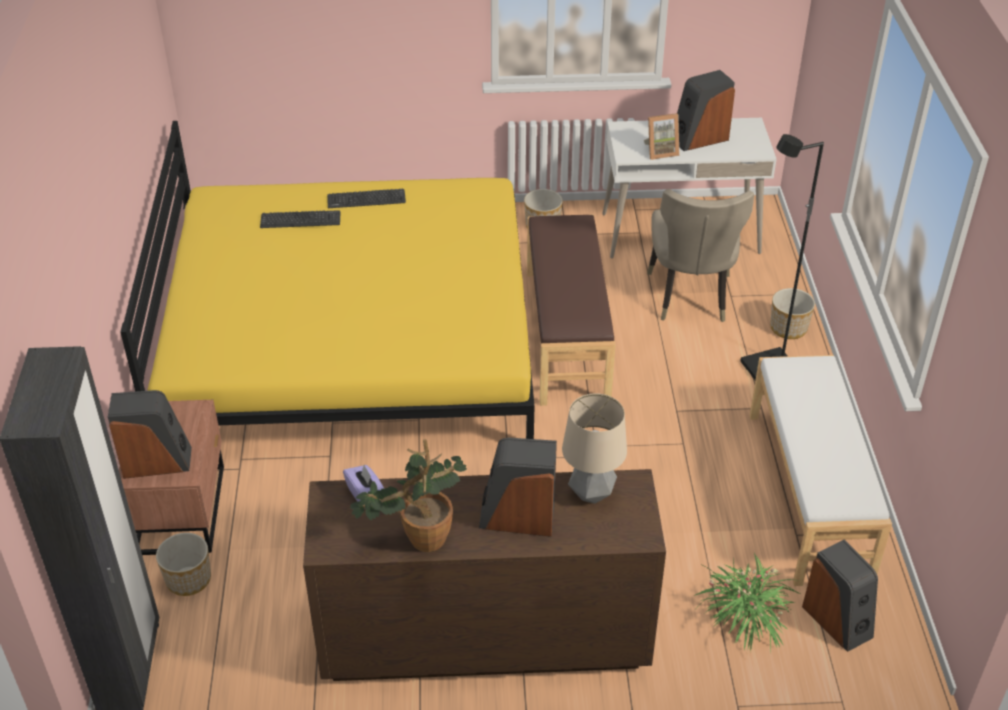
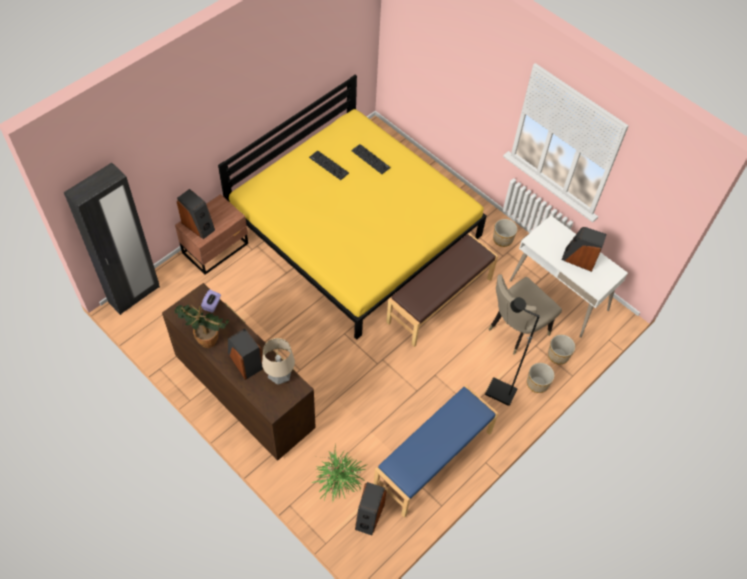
camera: 45 degrees right, 15 degrees up
planter [156,533,211,596] -> planter moved to [548,335,575,364]
keyboard [327,189,406,208] -> keyboard moved to [309,150,349,180]
picture frame [644,113,680,160] -> none
white bench [749,355,892,586] -> blue bench [374,385,499,518]

